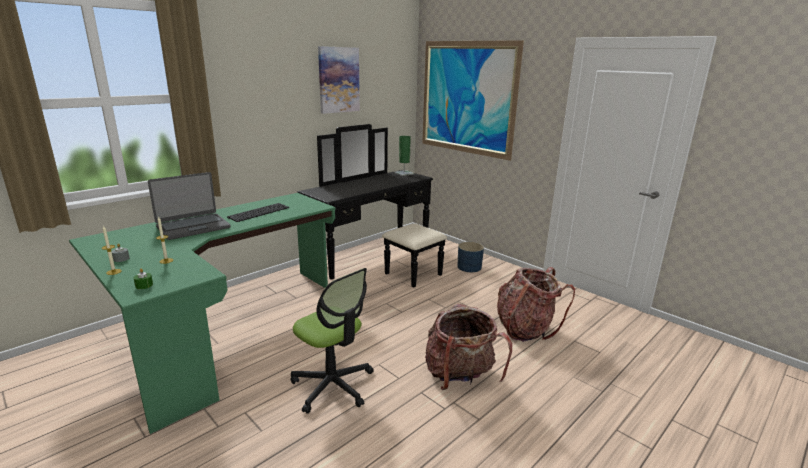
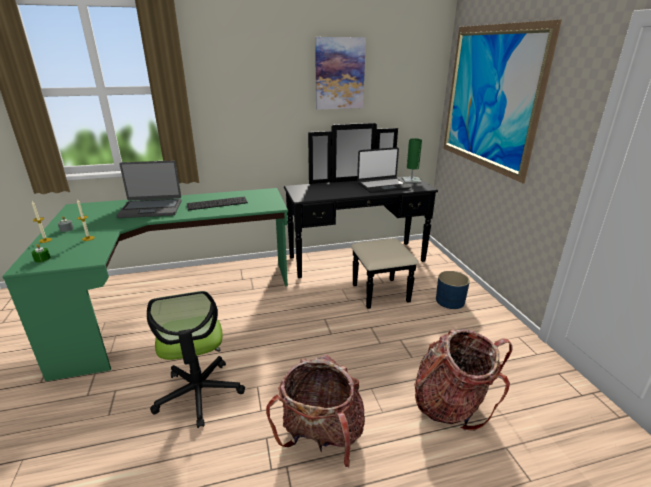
camera: 30 degrees right, 5 degrees up
none -> laptop [357,147,411,193]

